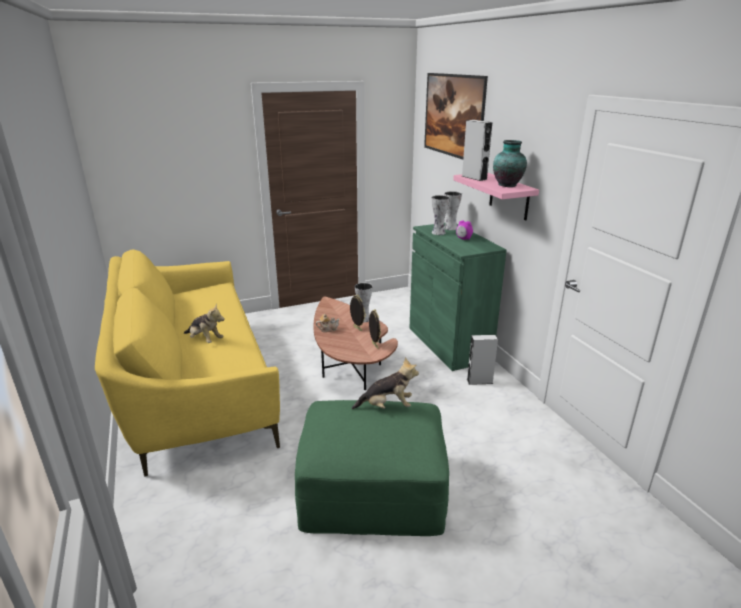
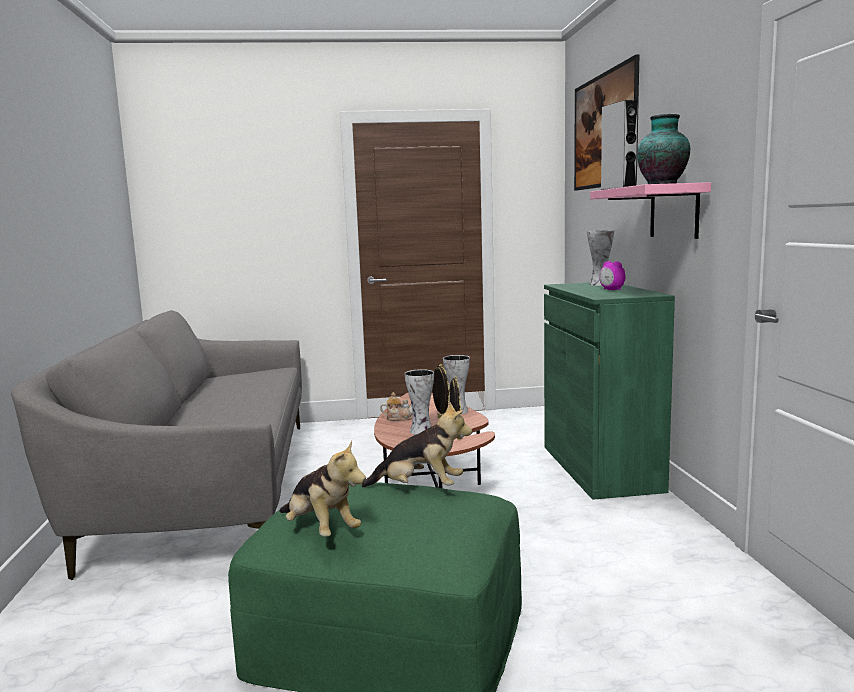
camera: 15 degrees right, 15 degrees down
yellow sofa [95,249,280,476] -> grey sofa [11,310,302,580]
plush toy [184,303,225,343] -> plush toy moved to [280,440,366,537]
vase [432,195,450,235] -> vase moved to [404,369,434,435]
grey speaker [467,335,498,385] -> none

